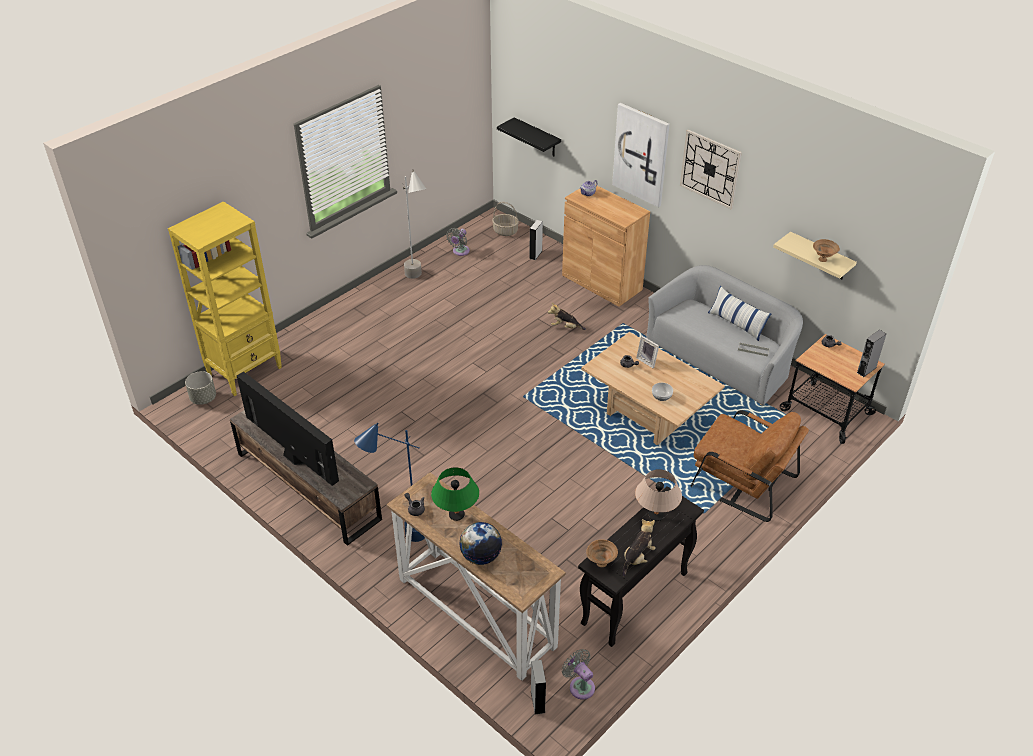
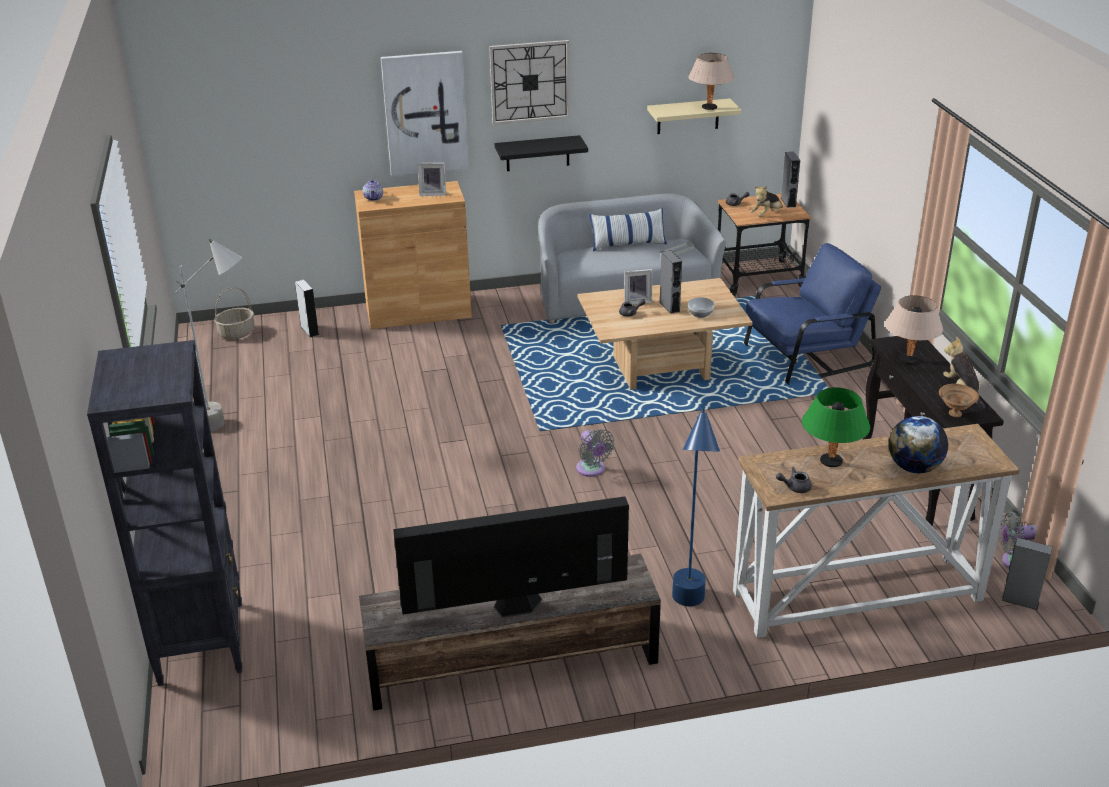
camera: 55 degrees left, 10 degrees down
yellow bookcase [168,201,282,396] -> black bookcase [87,340,242,686]
grey planter [185,371,216,405] -> none
grey fan [446,228,470,256] -> grey fan moved to [576,429,615,477]
black shelf [497,117,561,156] -> black shelf moved to [495,135,588,171]
plush toy [548,302,586,330] -> plush toy moved to [750,186,783,217]
brown armchair [691,410,809,522] -> blue armchair [744,243,881,385]
brown bowl [813,239,840,262] -> beige table lamp [689,53,734,110]
none -> picture frame [418,163,446,196]
none -> grey speaker [660,250,682,314]

